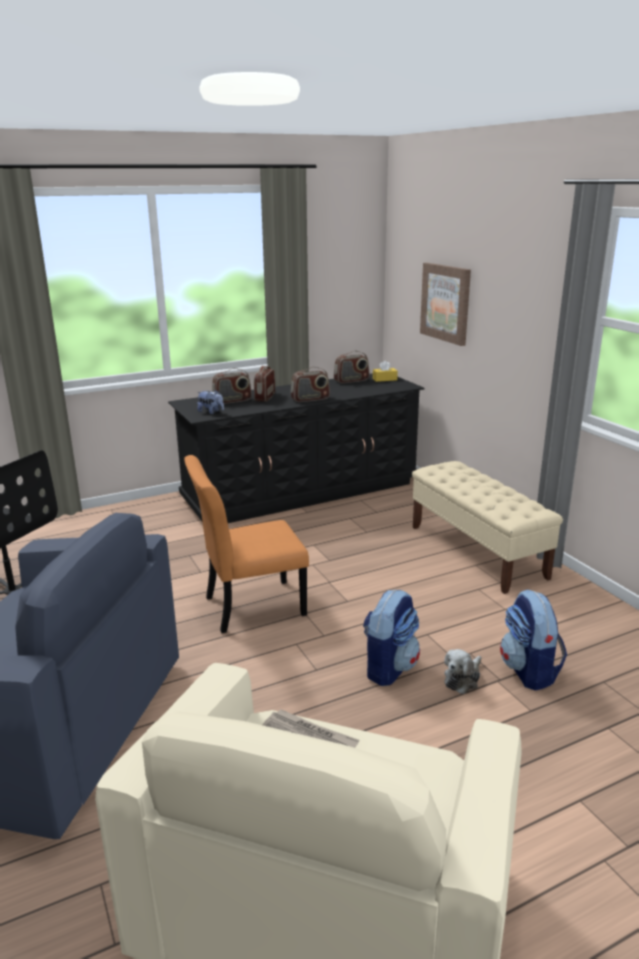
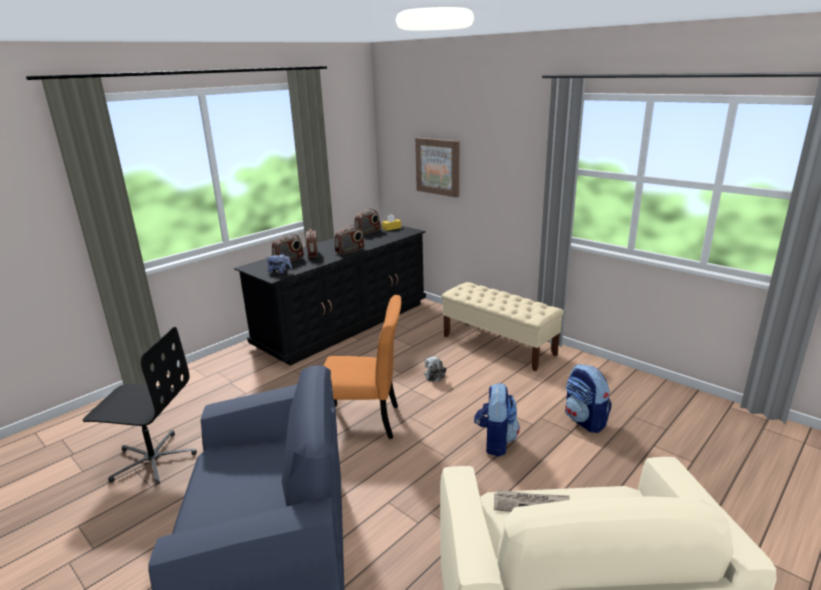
camera: 20 degrees left, 0 degrees up
orange chair [184,455,309,633] -> orange chair turned 135 degrees counterclockwise [324,295,401,439]
plush toy [444,649,482,694] -> plush toy moved to [424,356,446,382]

